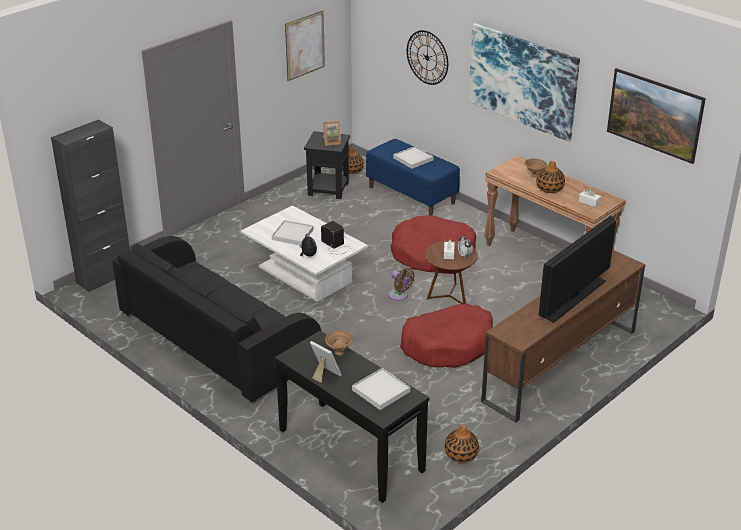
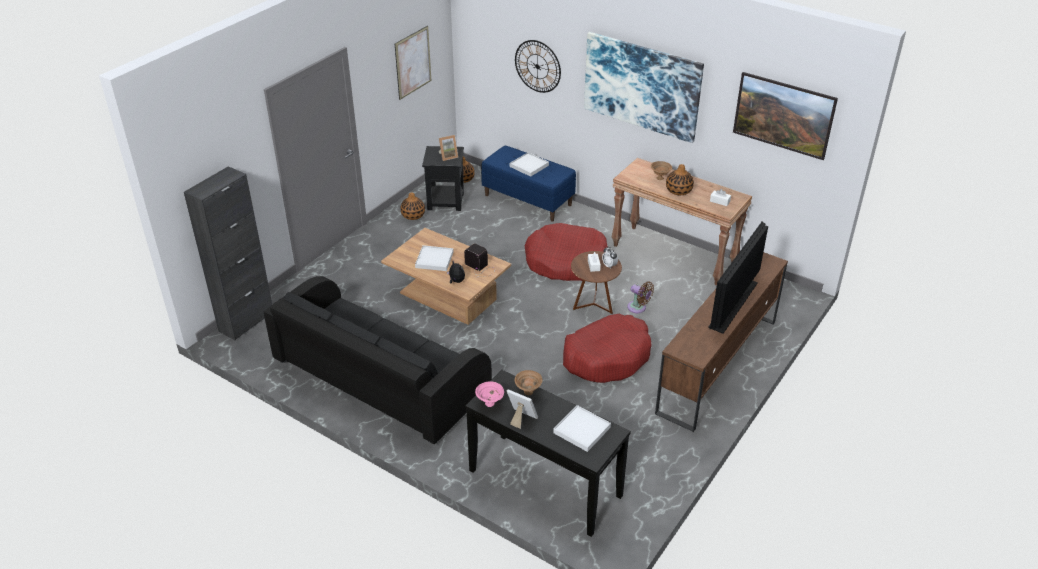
camera: 10 degrees left, 5 degrees up
white coffee table [241,205,368,302] -> brown coffee table [381,228,511,325]
brown fan [389,268,415,301] -> brown fan moved to [627,281,654,313]
vase [445,425,479,463] -> vase moved to [400,192,425,220]
none -> pink bowl [475,381,504,407]

